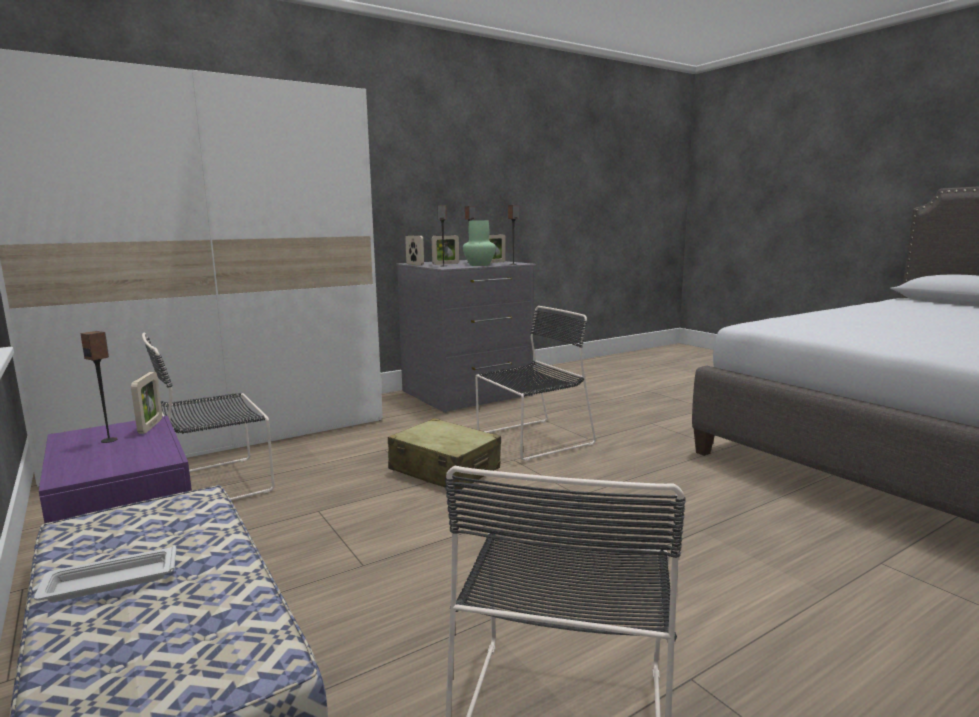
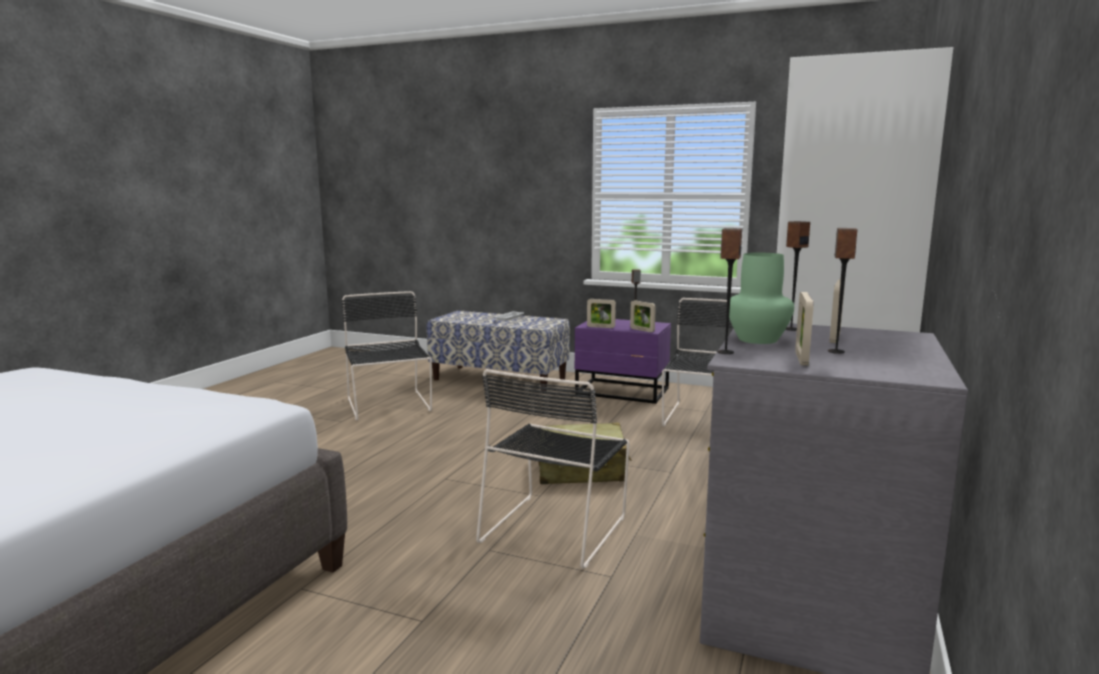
camera: 145 degrees right, 0 degrees up
picture frame [405,236,424,265] -> picture frame moved to [587,299,616,328]

